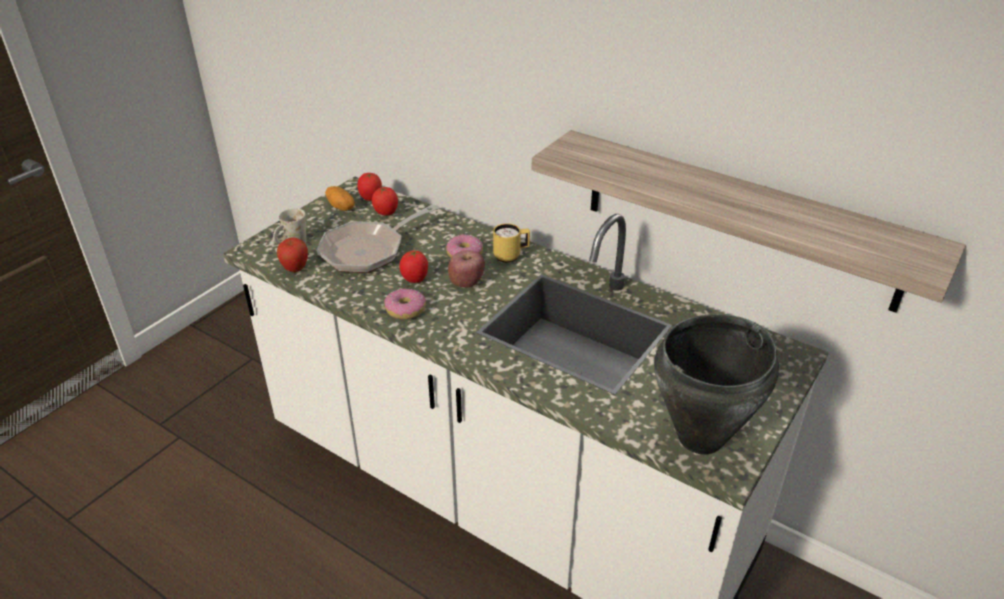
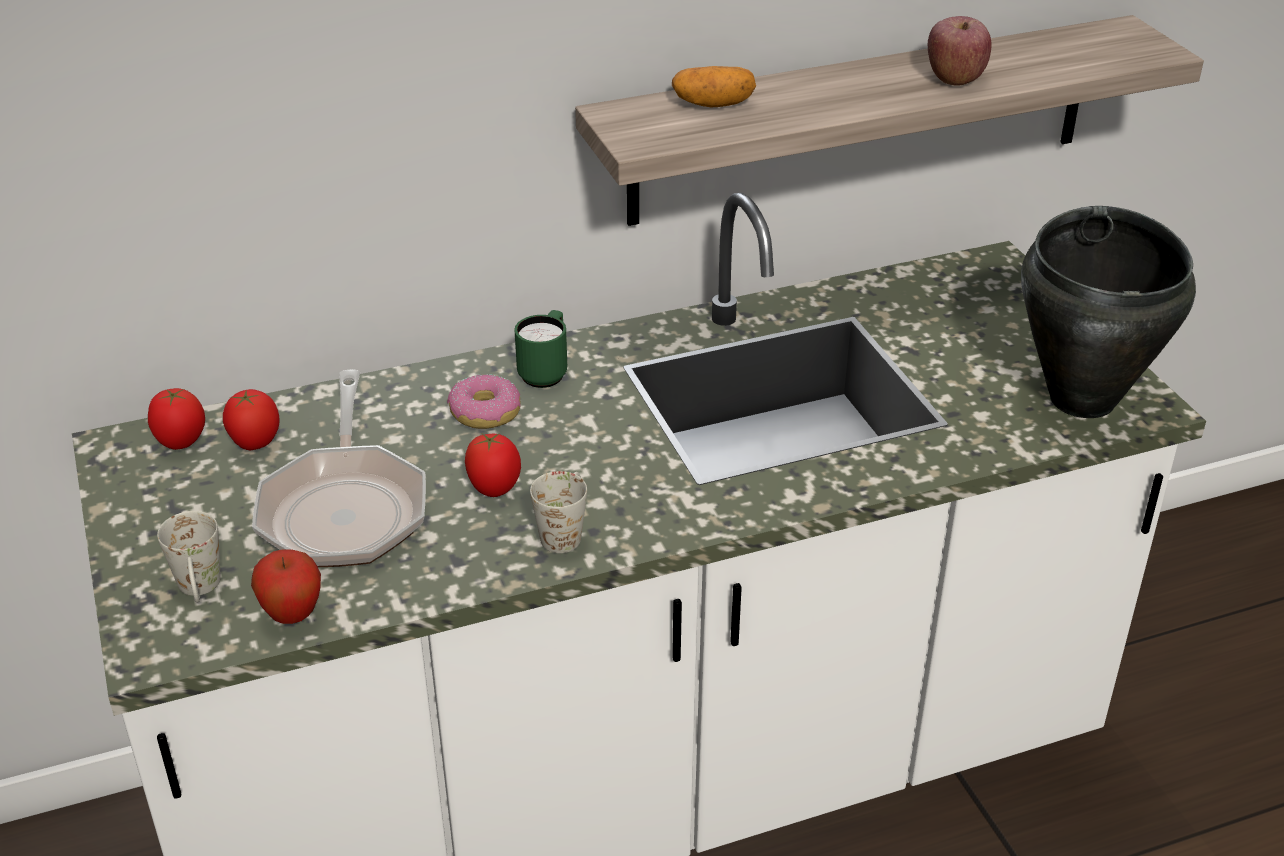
camera: 55 degrees left, 0 degrees up
potato [325,186,355,211] -> potato moved to [672,66,756,108]
donut [384,288,426,319] -> white mug [530,471,587,553]
apple [448,250,485,287] -> apple moved to [928,16,992,86]
yellow mug [493,223,530,263] -> green mug [514,310,567,388]

